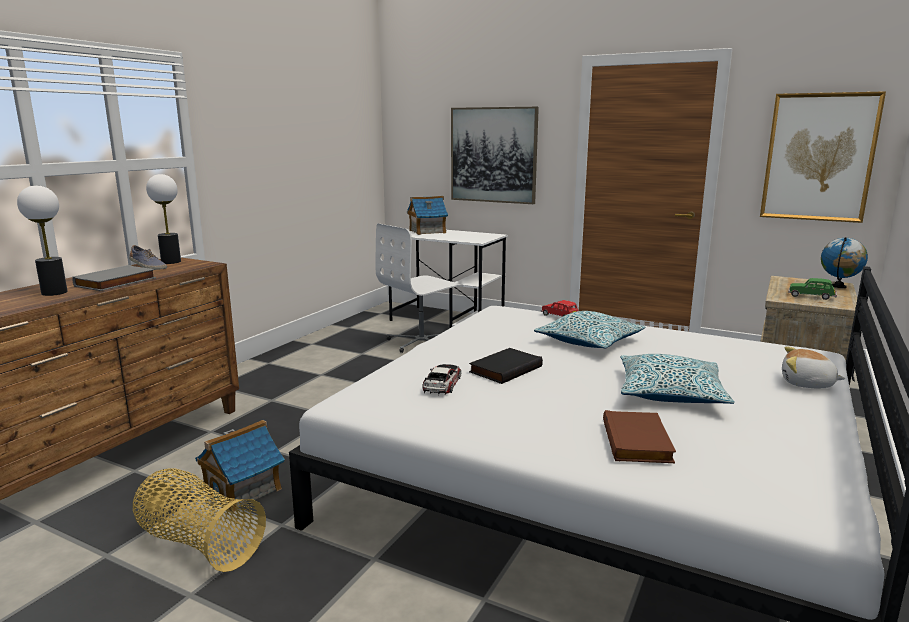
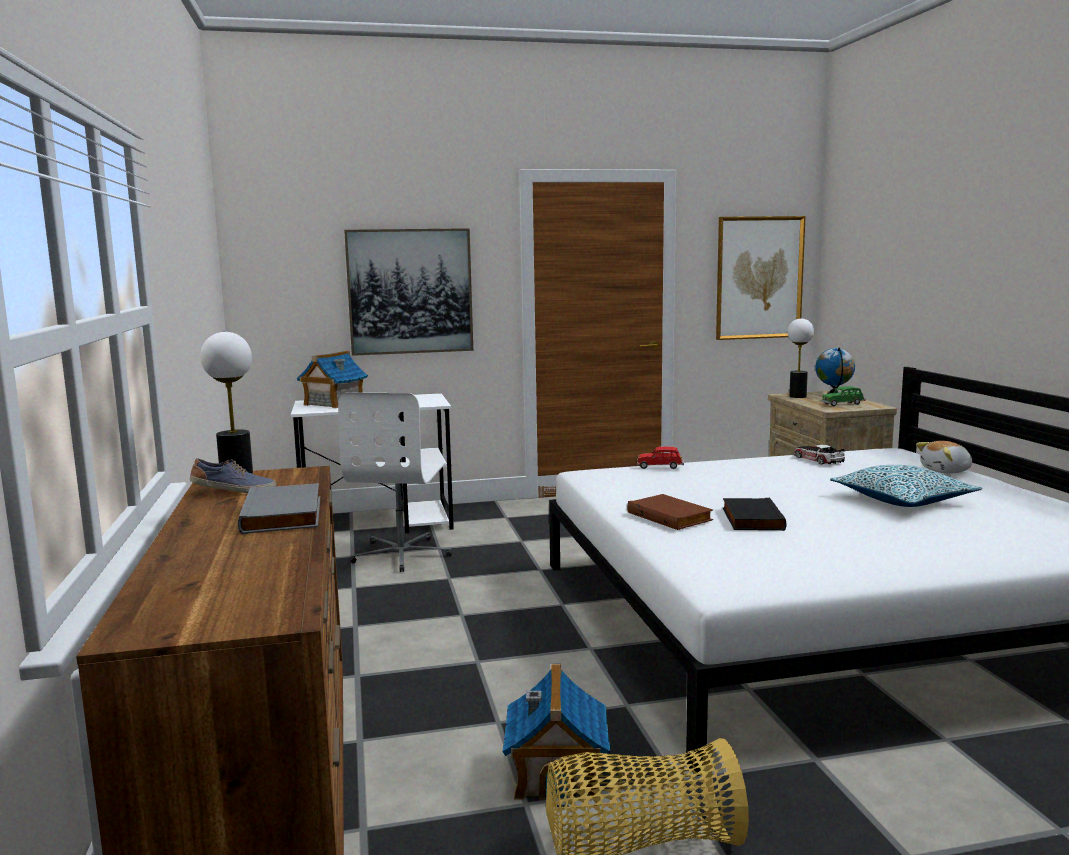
camera: 40 degrees left, 5 degrees down
table lamp [17,185,67,296] -> table lamp moved to [788,319,814,398]
toy car [422,364,461,395] -> toy car moved to [794,445,845,464]
pillow [534,311,645,348] -> none
brown book [603,410,676,463] -> brown book moved to [627,494,713,530]

